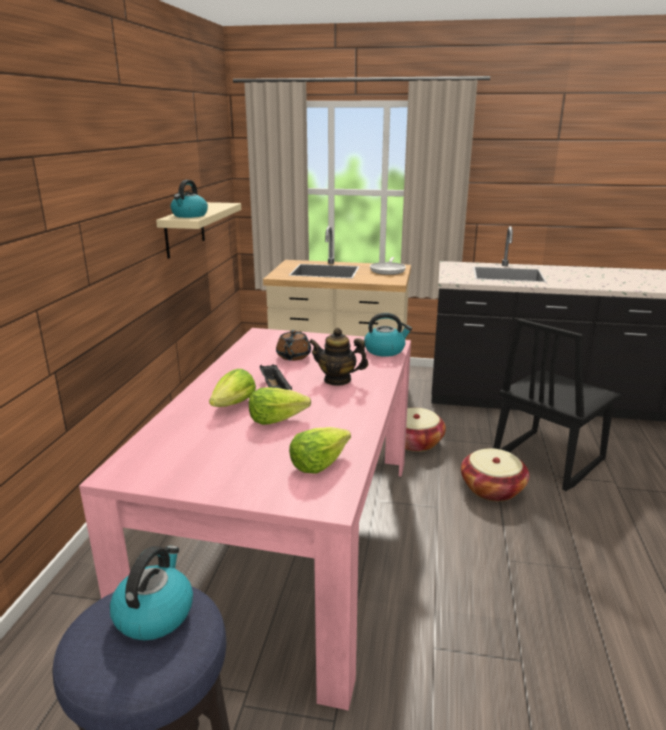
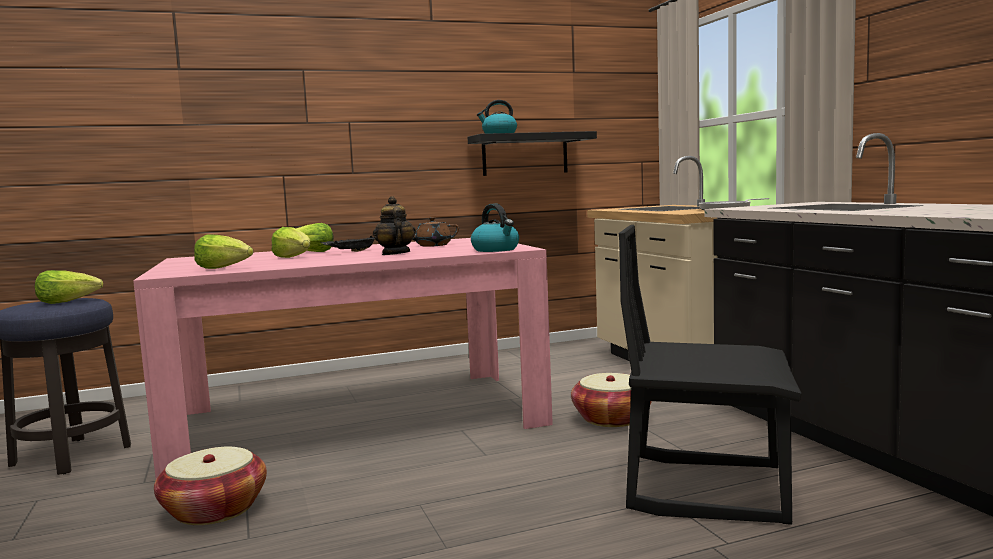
camera: 60 degrees right, 15 degrees down
kettle [110,546,193,640] -> lettuce [35,270,103,304]
beige shelf [156,202,241,259] -> black shelf [468,131,597,176]
basket [461,448,529,501] -> basket moved to [154,447,267,525]

